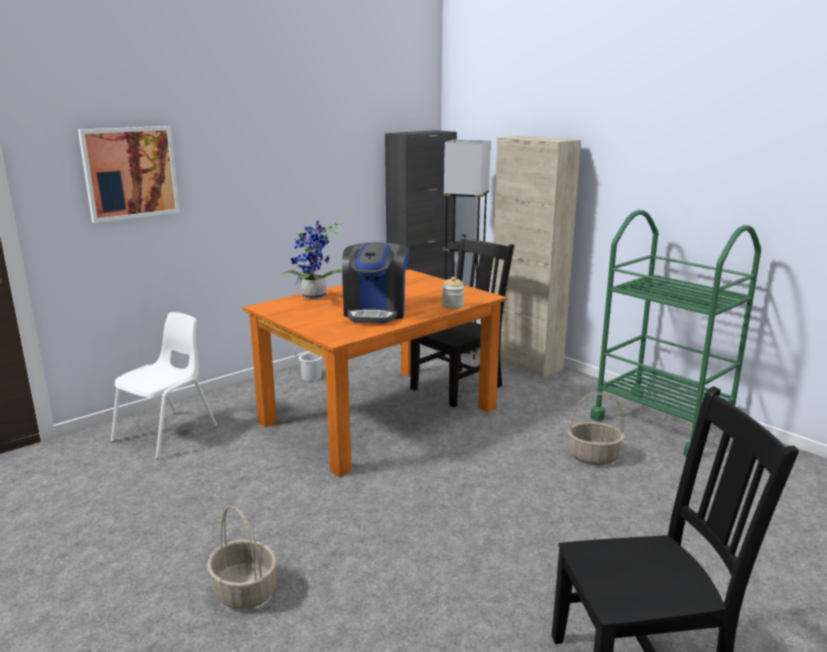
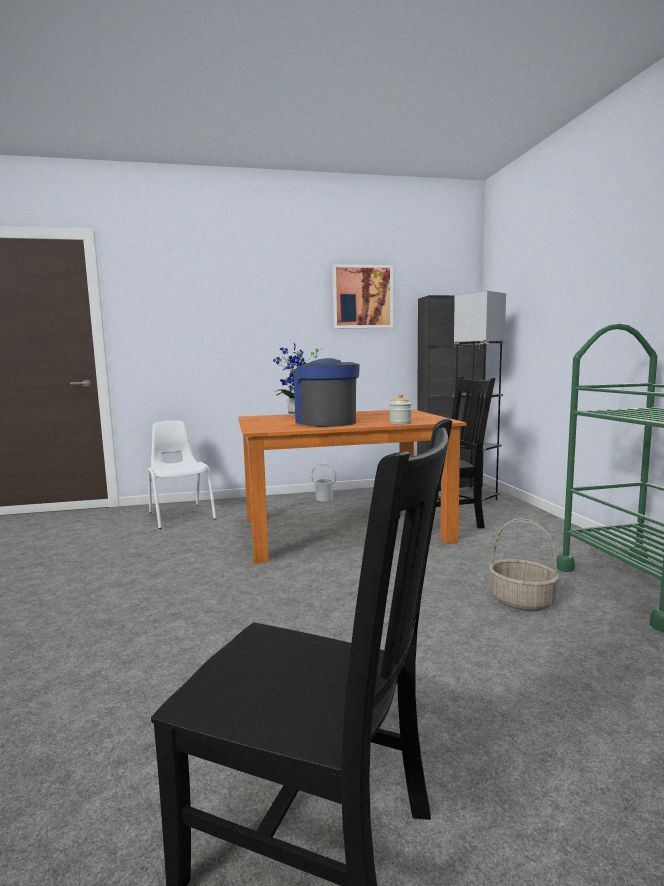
camera: 30 degrees right, 10 degrees down
picture [78,126,180,223] -> picture moved to [332,264,393,328]
white chair [111,312,217,460] -> white chair turned 90 degrees counterclockwise [148,420,216,529]
basket [207,506,277,609] -> none
coffee machine [342,242,409,323] -> coffee machine turned 120 degrees clockwise [294,358,360,427]
beige cabinet [492,136,581,378] -> none

